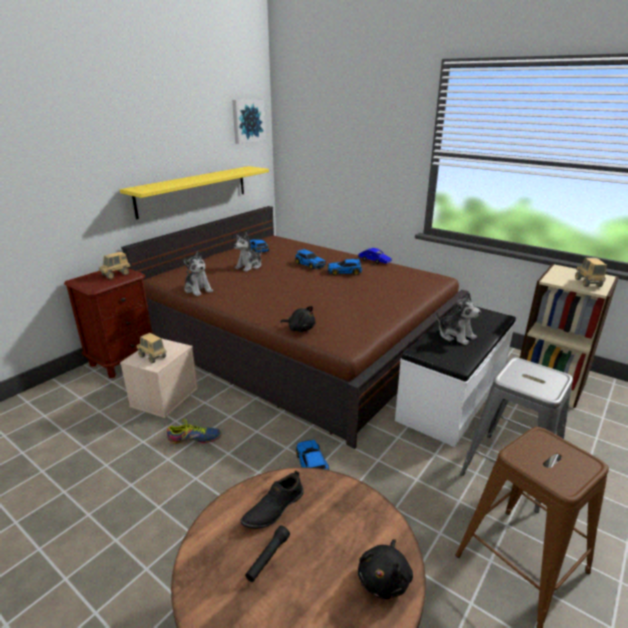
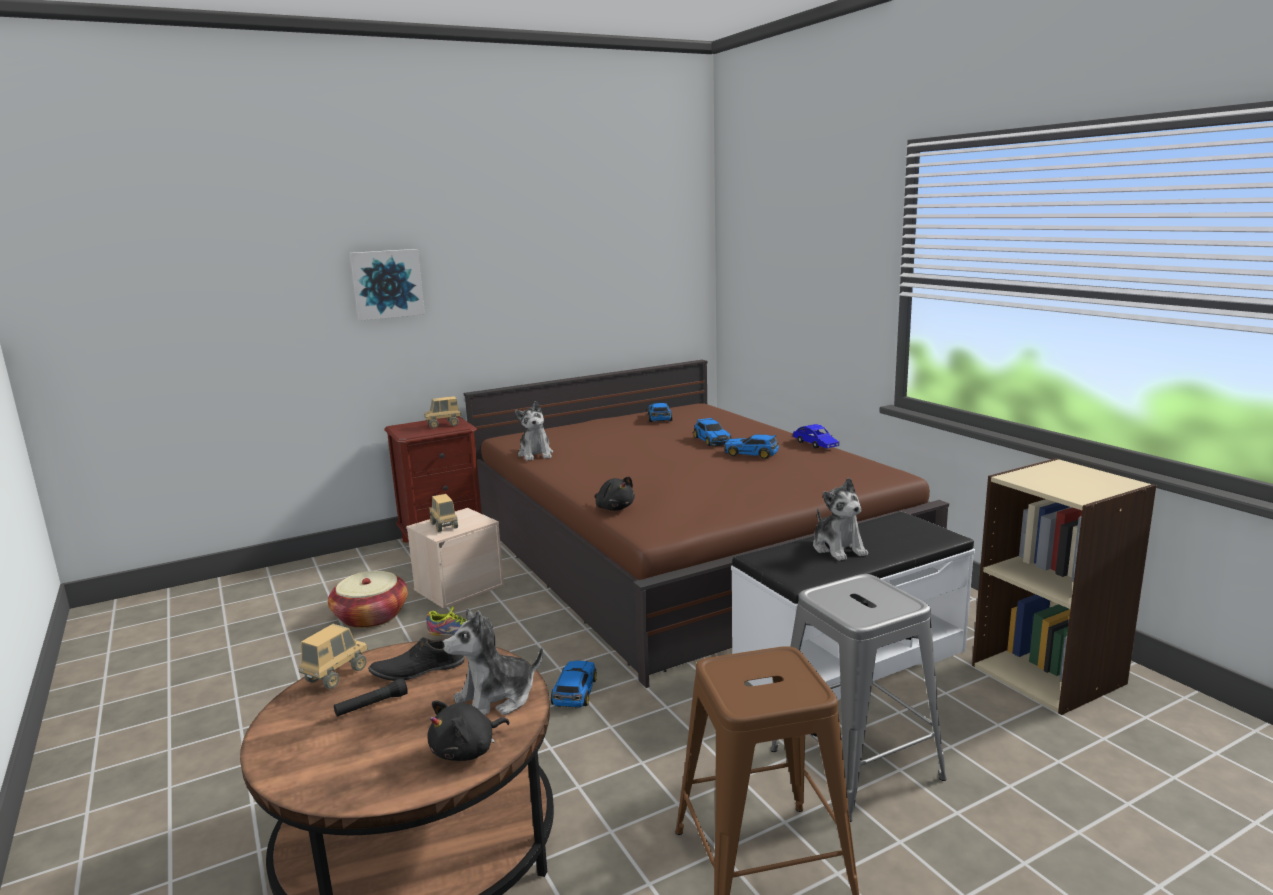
camera: 25 degrees right, 10 degrees down
yellow shelf [120,166,269,220] -> none
picture [232,99,266,144] -> picture moved to [349,249,425,321]
plush toy [234,232,262,272] -> plush toy moved to [442,608,543,715]
toy truck [575,258,607,287] -> toy truck moved to [299,624,368,689]
none -> basket [328,571,408,629]

